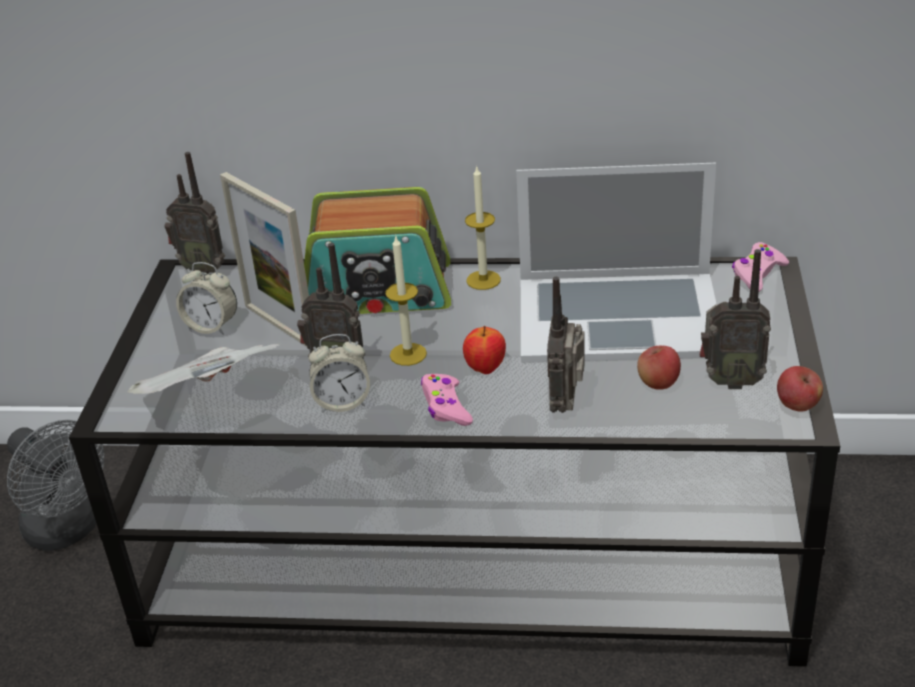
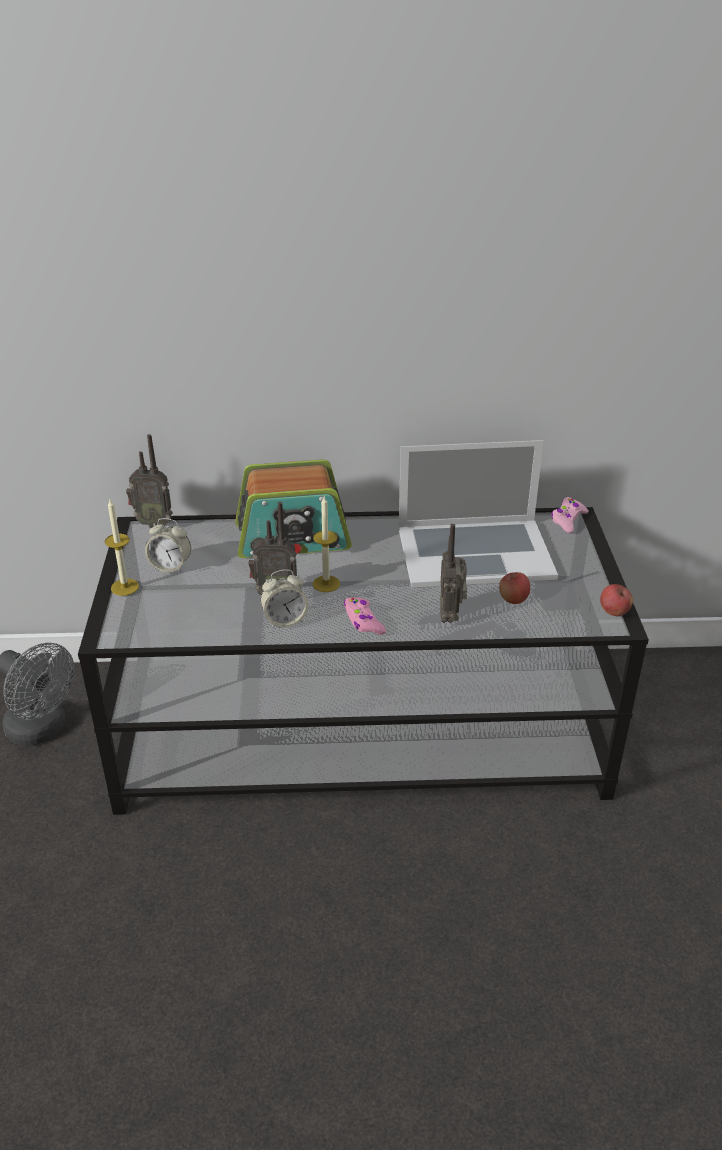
camera: 10 degrees left, 0 degrees up
newspaper [128,344,279,394] -> none
picture frame [220,172,309,347] -> none
apple [463,326,506,374] -> none
candle [465,167,501,290] -> candle moved to [105,499,139,596]
radio [699,249,771,389] -> none

